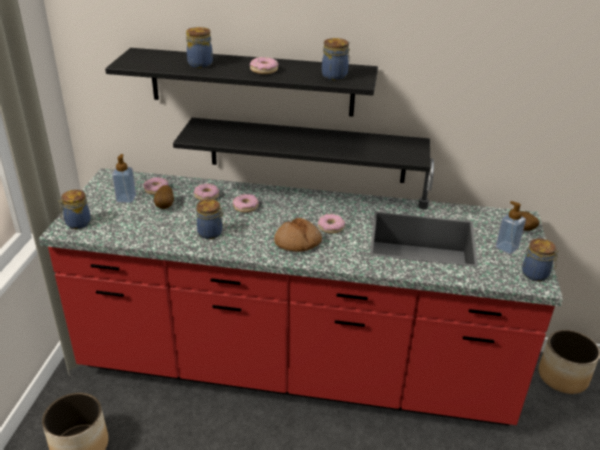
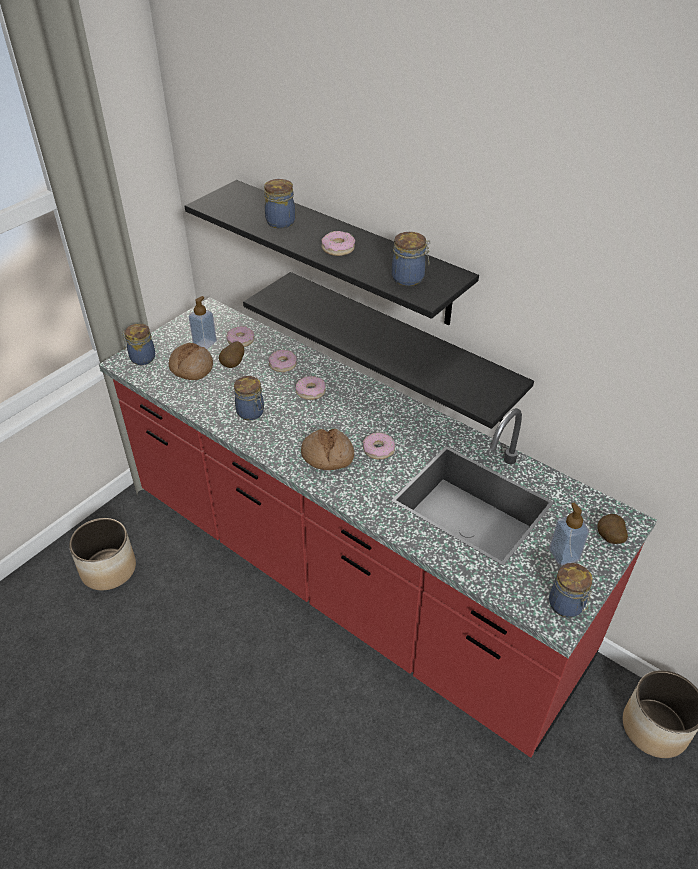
camera: 30 degrees right, 10 degrees up
none -> bread [169,343,213,380]

